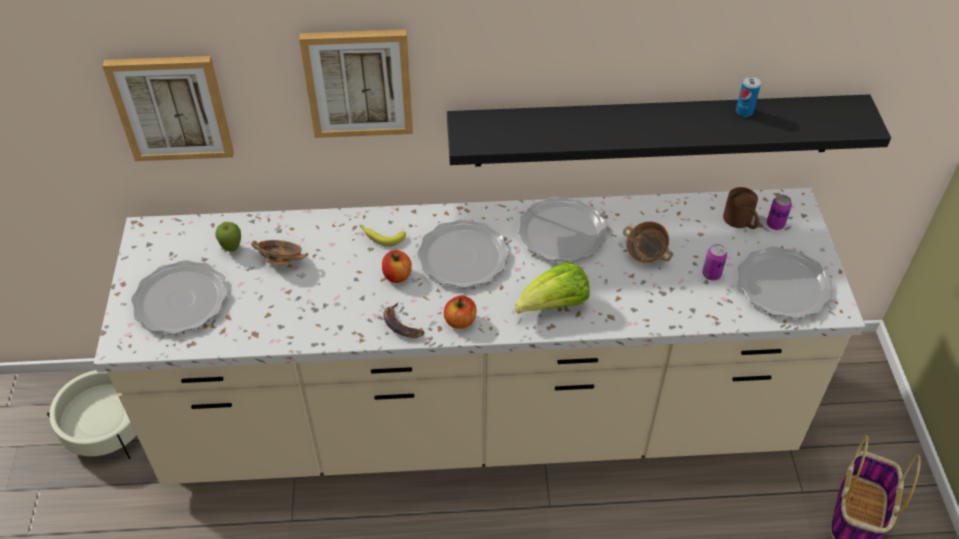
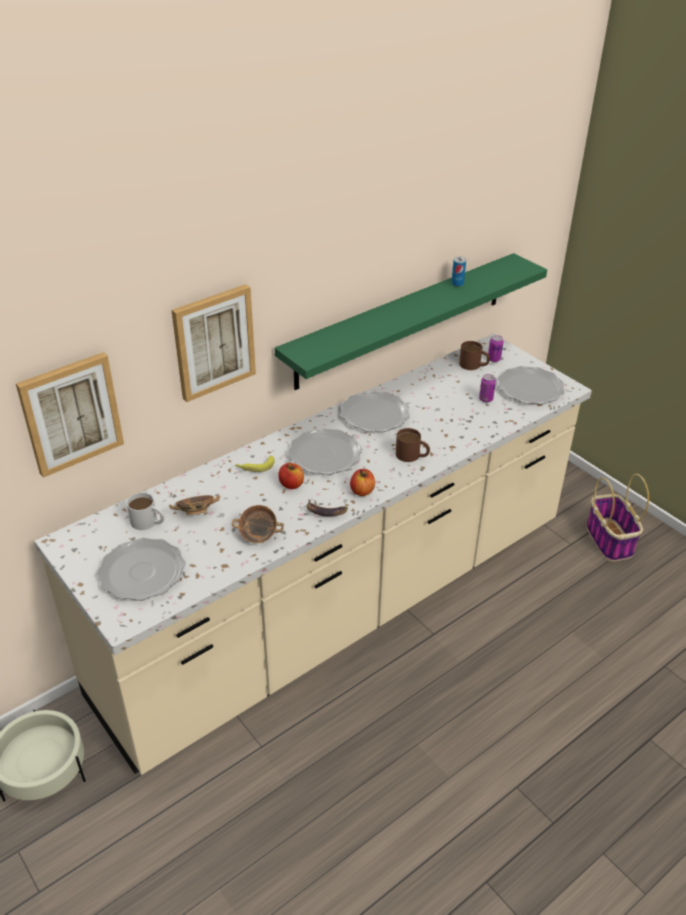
camera: 35 degrees left, 10 degrees down
apple [215,222,241,252] -> white mug [127,493,165,530]
black shelf [447,94,891,167] -> green shelf [275,253,547,390]
lettuce [515,262,590,313] -> brown mug [396,428,430,462]
bowl [623,221,674,263] -> bowl moved to [232,505,284,543]

